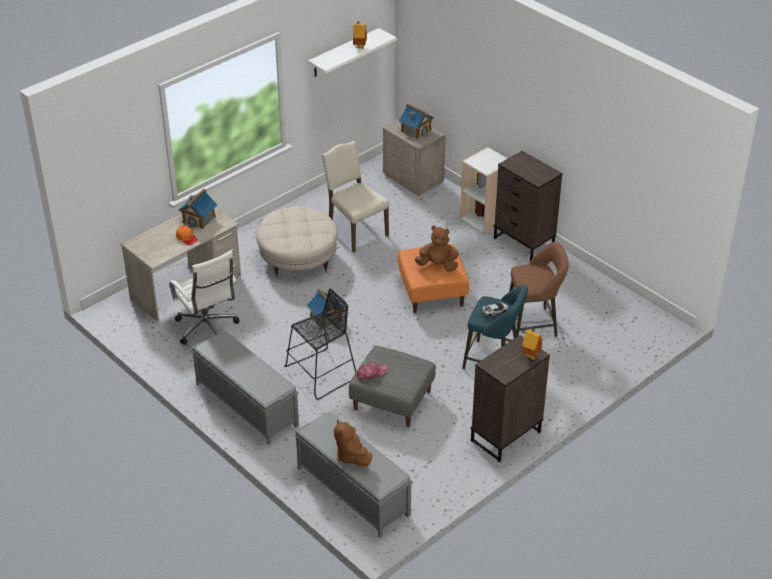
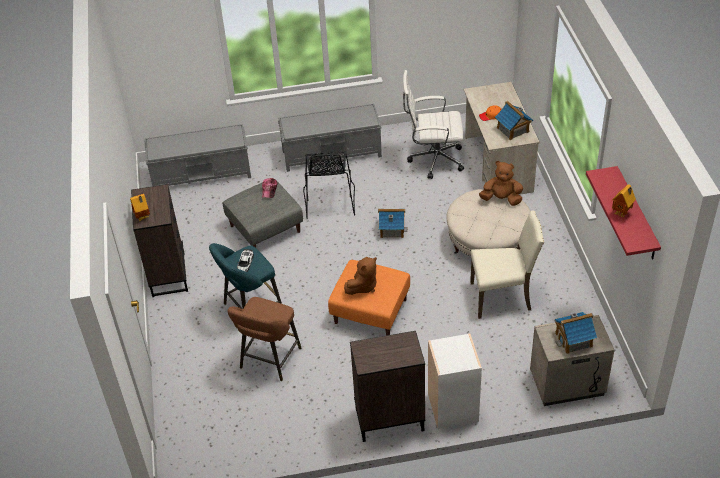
camera: 125 degrees right, 5 degrees up
white shelf [308,28,397,77] -> red shelf [586,166,661,260]
brown plush toy [334,419,372,467] -> brown plush toy moved to [479,161,523,206]

